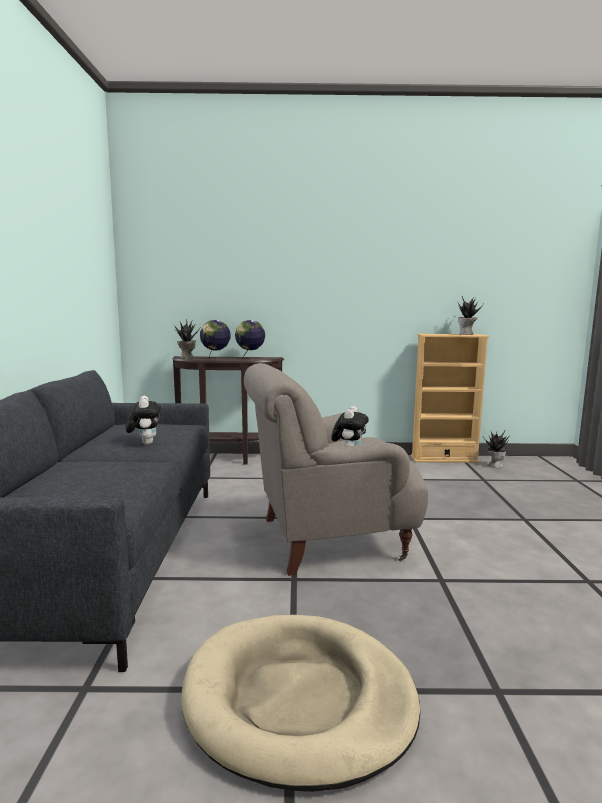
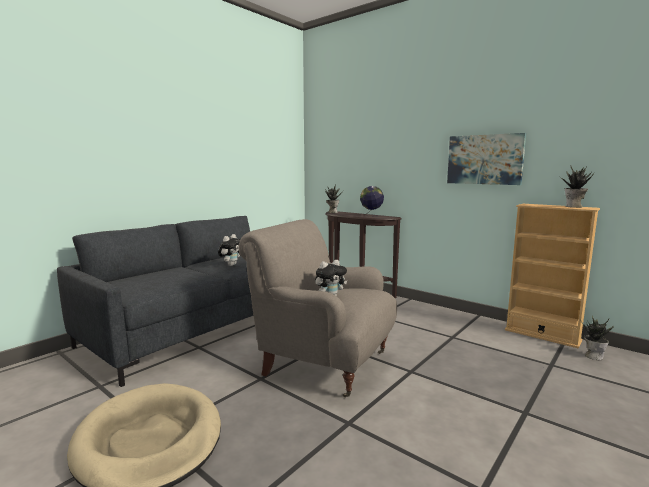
camera: 40 degrees right, 0 degrees up
globe [200,320,231,360] -> none
none -> picture [447,133,526,185]

